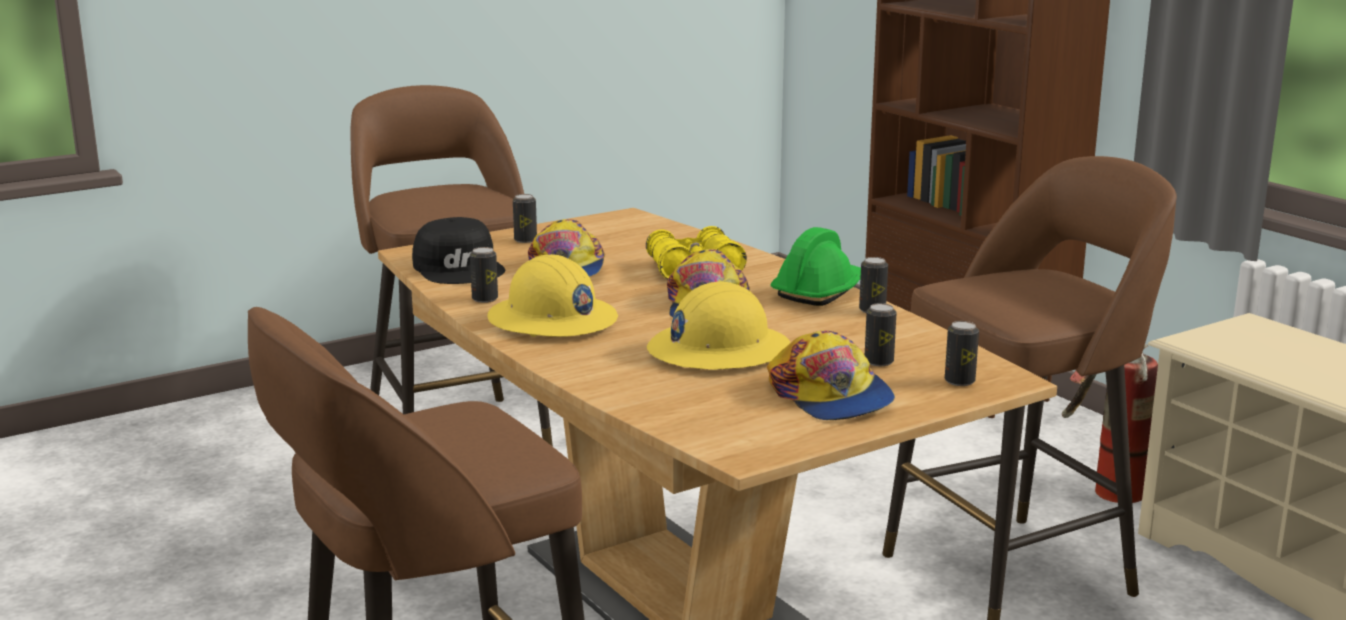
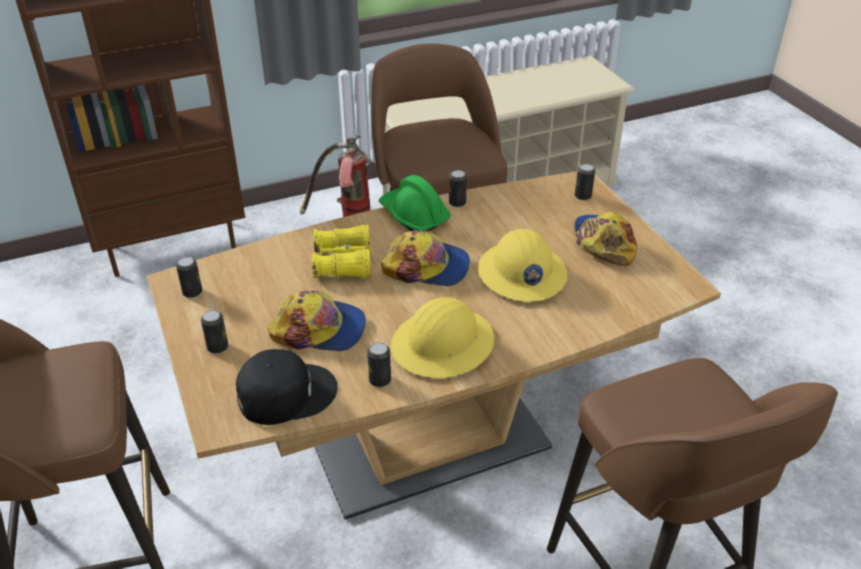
camera: 80 degrees left, 20 degrees up
cap [767,330,895,420] -> cap turned 75 degrees counterclockwise [574,212,637,266]
can [865,303,897,366] -> can moved to [176,257,202,298]

